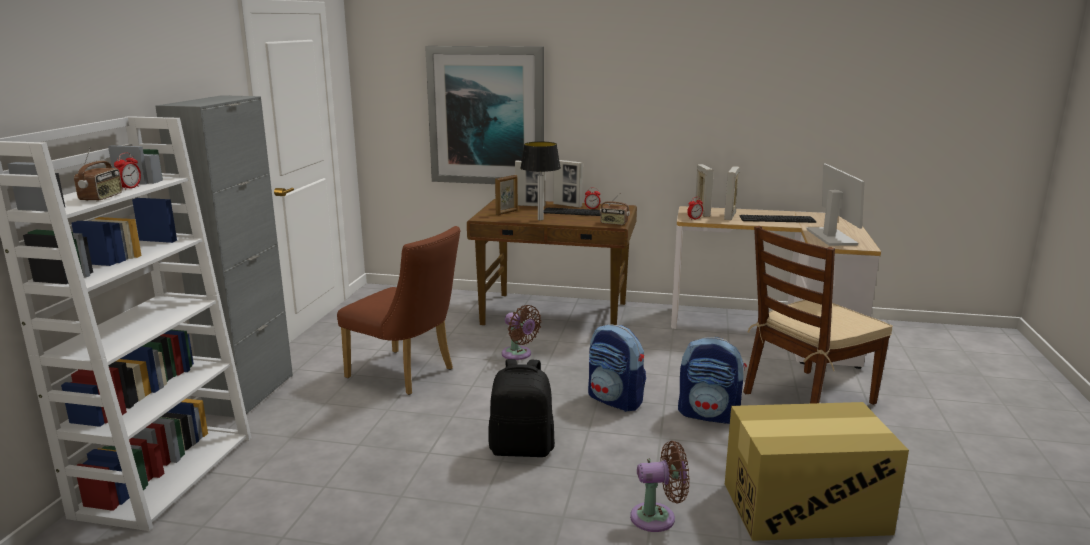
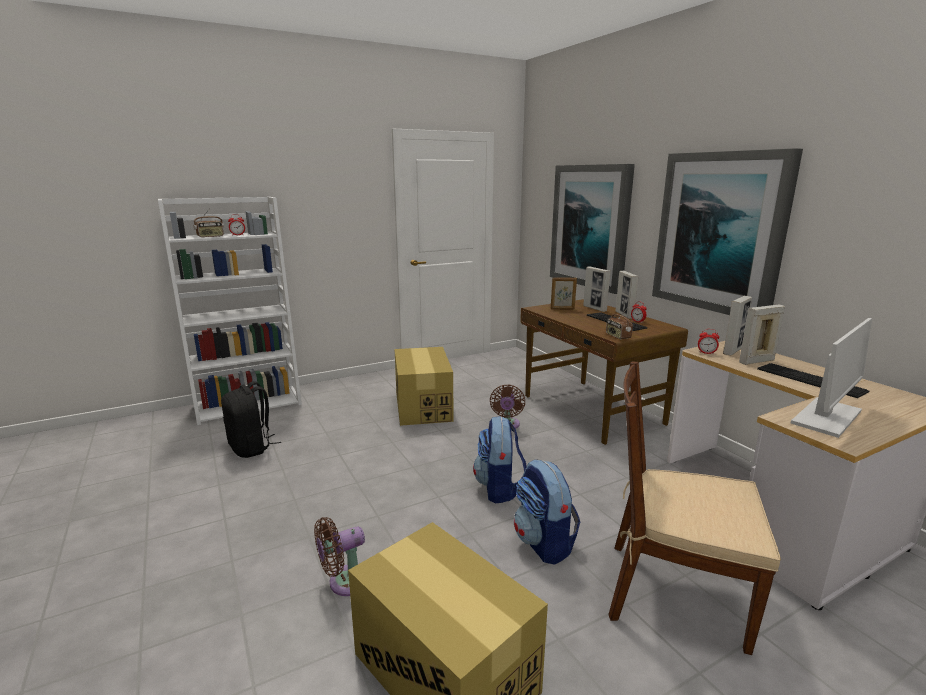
camera: 50 degrees right, 0 degrees up
grey cabinet [155,95,293,417] -> none
brown chair [337,226,461,395] -> cardboard box [395,347,454,426]
black backpack [488,359,555,457] -> black backpack moved to [221,381,281,458]
table lamp [520,142,561,220] -> none
brown fan [630,441,690,532] -> brown fan turned 105 degrees clockwise [314,517,365,596]
none -> picture [652,148,803,315]

